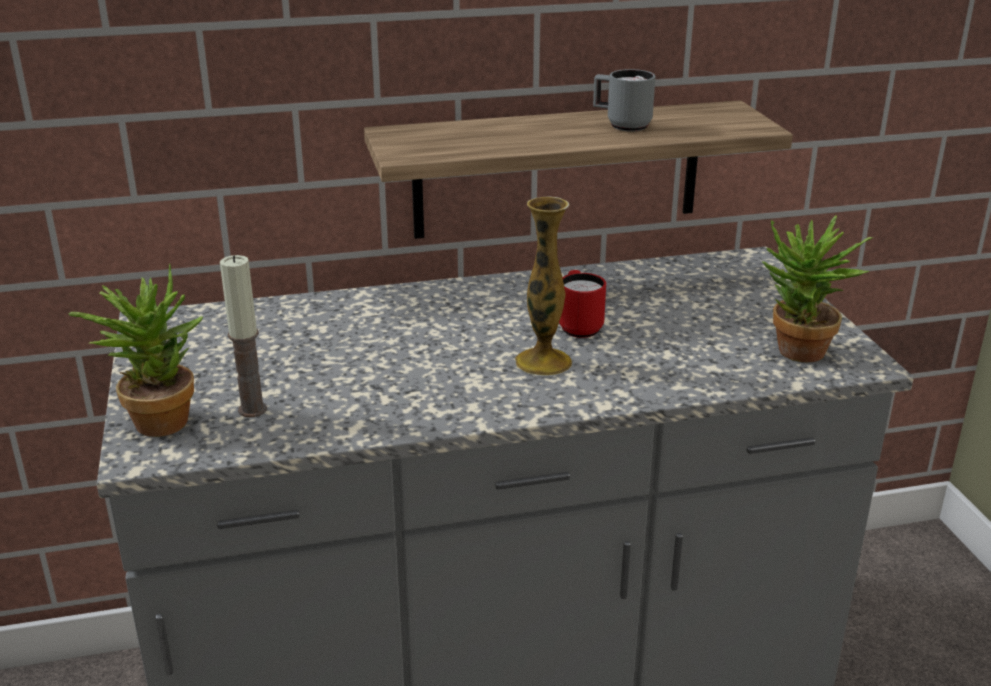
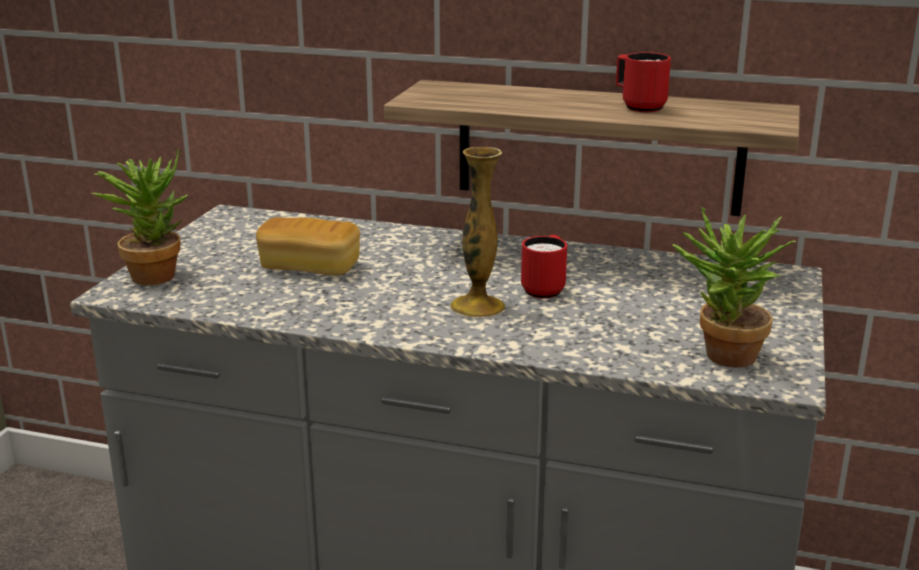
camera: 30 degrees right, 5 degrees down
candle [220,255,267,418] -> none
grey mug [593,69,656,132] -> red mug [616,52,671,112]
none -> bread [256,217,360,276]

